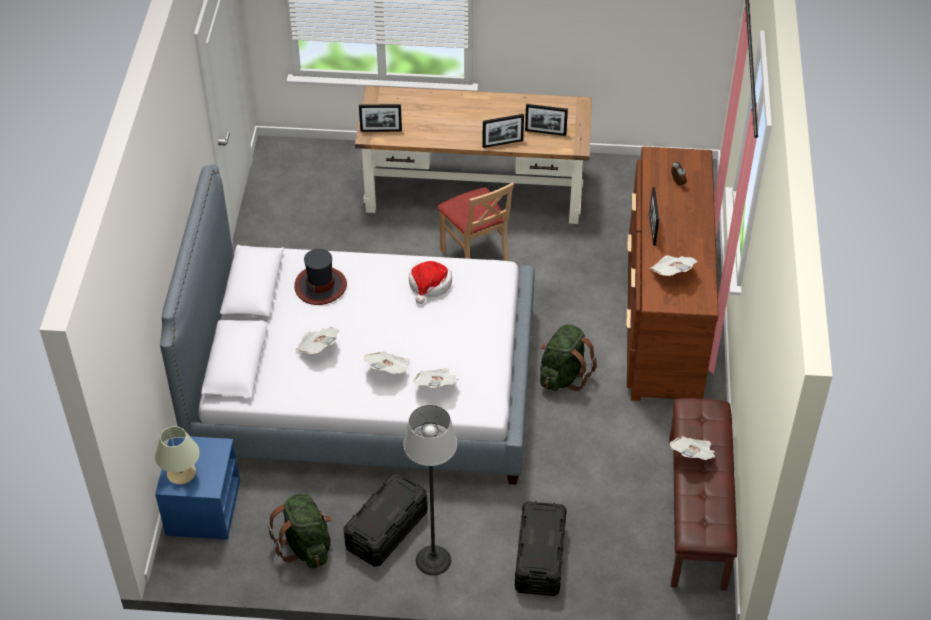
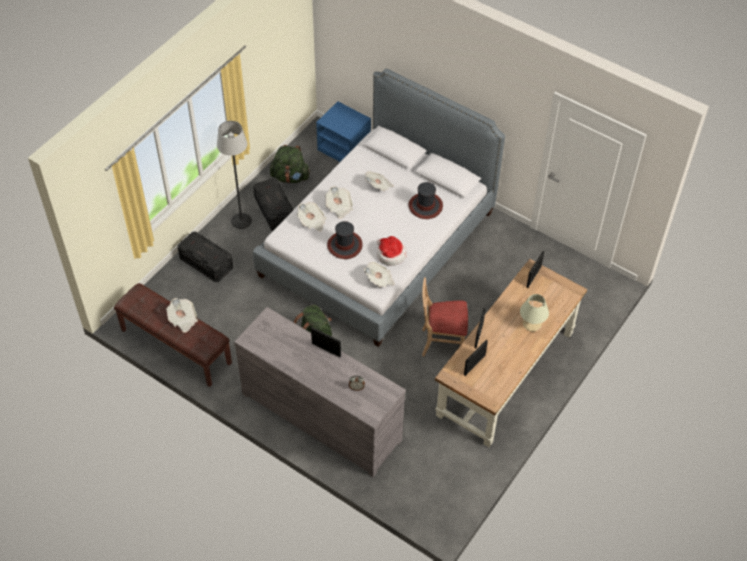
camera: 120 degrees right, 5 degrees up
beige table lamp [155,426,200,485] -> beige table lamp moved to [520,294,549,332]
brown dresser [626,147,719,401] -> grey dresser [234,307,406,477]
newspaper [650,255,697,276] -> newspaper moved to [364,262,395,287]
none -> hat [327,221,363,259]

